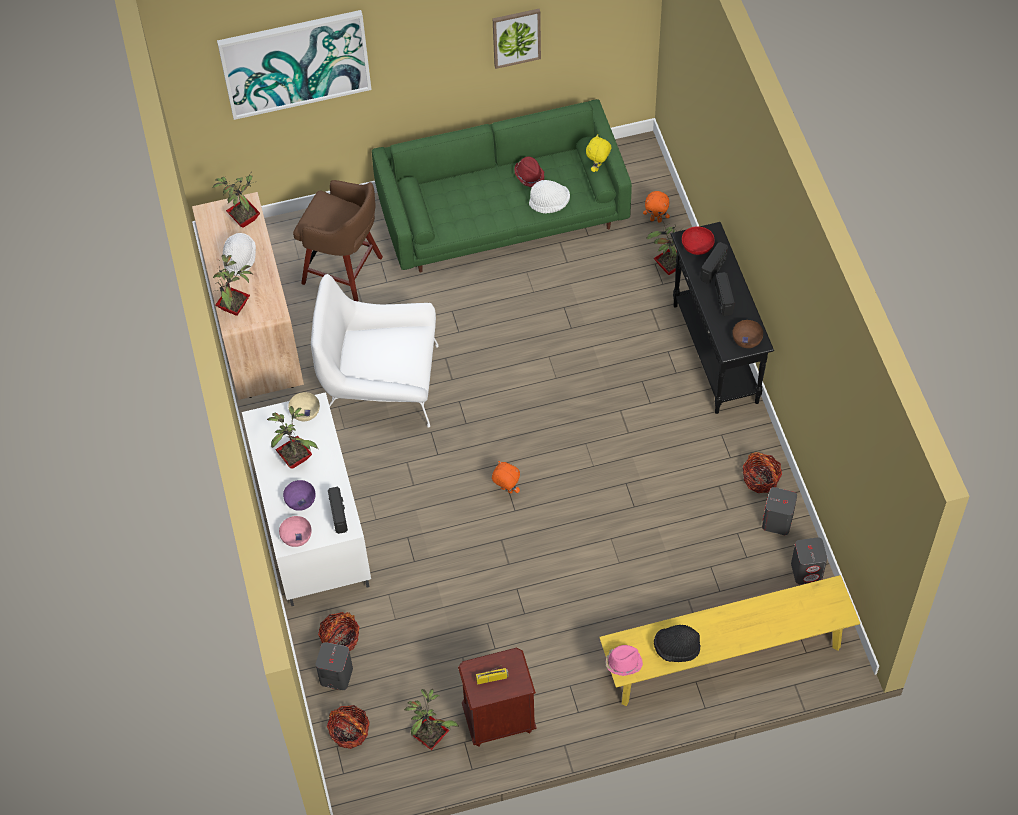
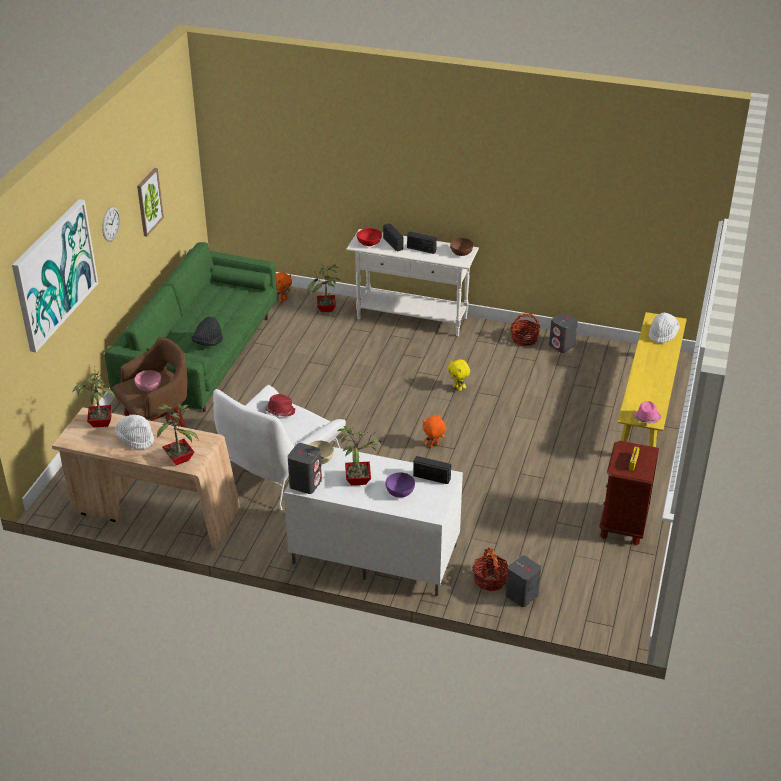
camera: 60 degrees left, 20 degrees down
pink bowl [279,516,312,547] -> pink bowl moved to [135,370,161,391]
basket [327,705,370,749] -> none
potted plant [404,689,459,750] -> none
red hat [514,157,544,187] -> red hat moved to [265,394,295,417]
white hat [529,180,570,213] -> white hat moved to [649,312,680,344]
yellow plush toy [586,134,611,172] -> yellow plush toy moved to [448,359,470,391]
black hat [654,625,701,662] -> black hat moved to [191,317,223,346]
black console table [671,222,774,414] -> white console table [346,229,479,336]
grey speaker [791,537,827,584] -> grey speaker moved to [288,443,322,494]
none -> wall clock [102,207,120,242]

